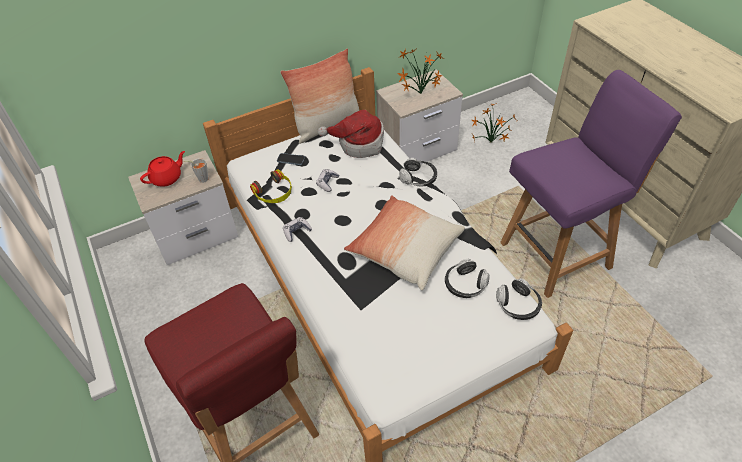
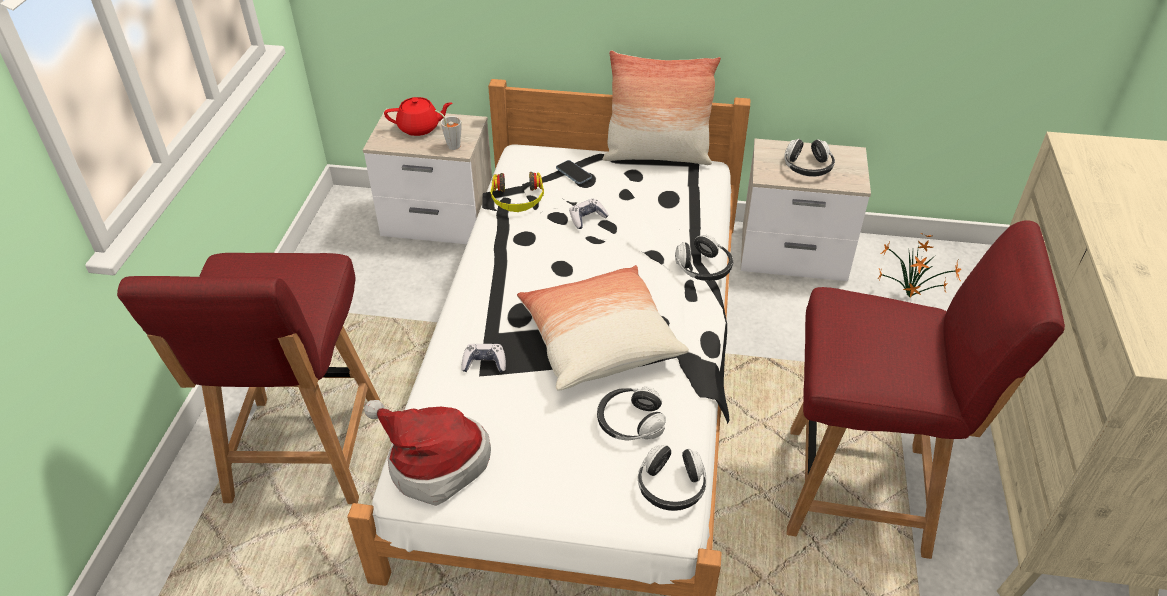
camera: 35 degrees right, 5 degrees down
game controller [283,217,312,242] -> game controller moved to [461,344,506,373]
hat [318,110,384,158] -> hat moved to [364,400,491,506]
potted plant [397,49,445,94] -> headphones [784,139,835,177]
purple chair [500,70,682,298] -> red chair [787,220,1065,559]

